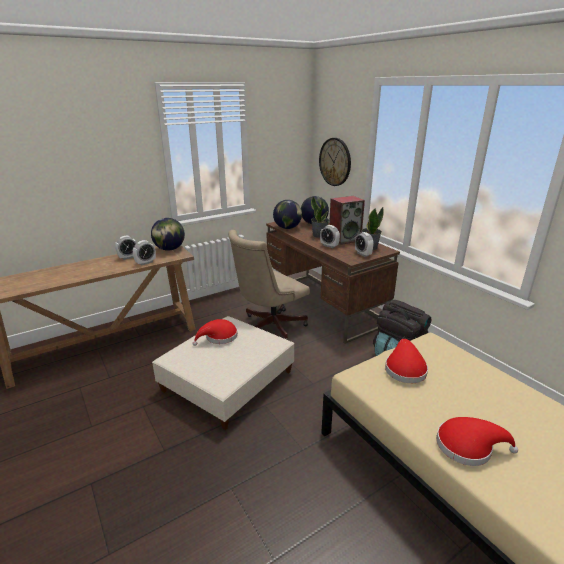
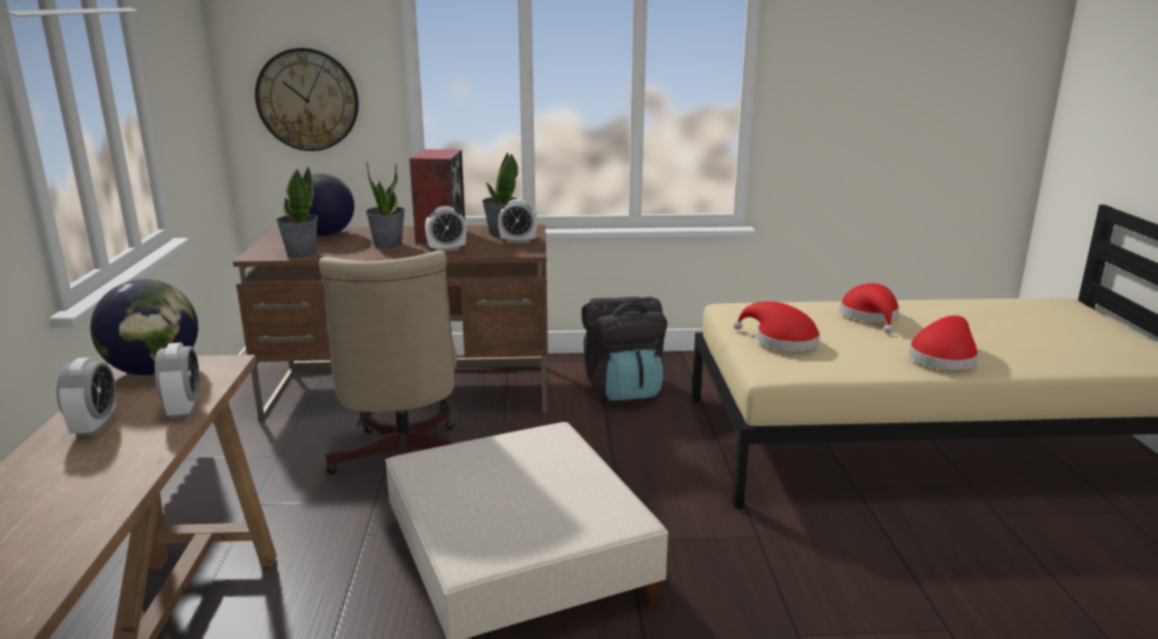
camera: 60 degrees left, 5 degrees down
red hat [192,319,238,346] -> red hat moved to [840,283,899,334]
globe [273,200,302,229] -> potted plant [276,166,318,258]

